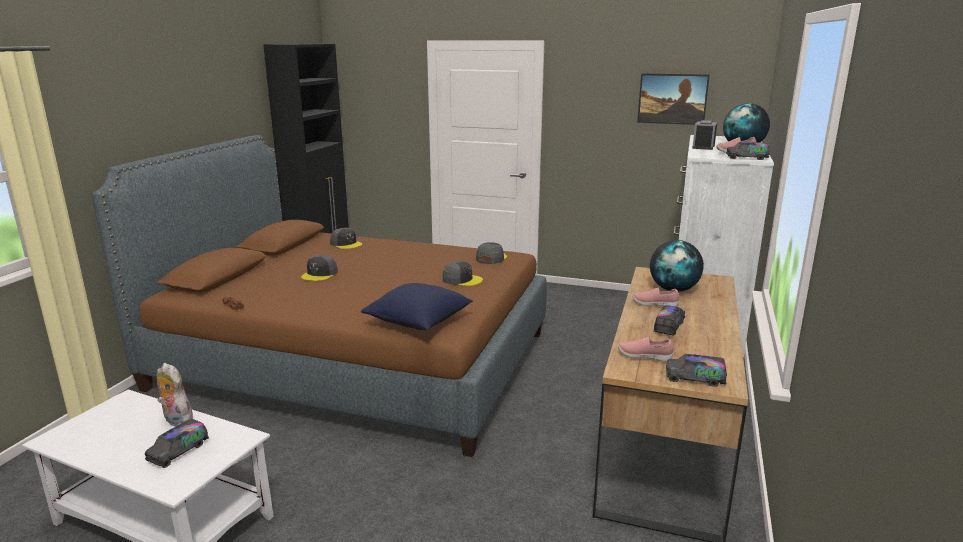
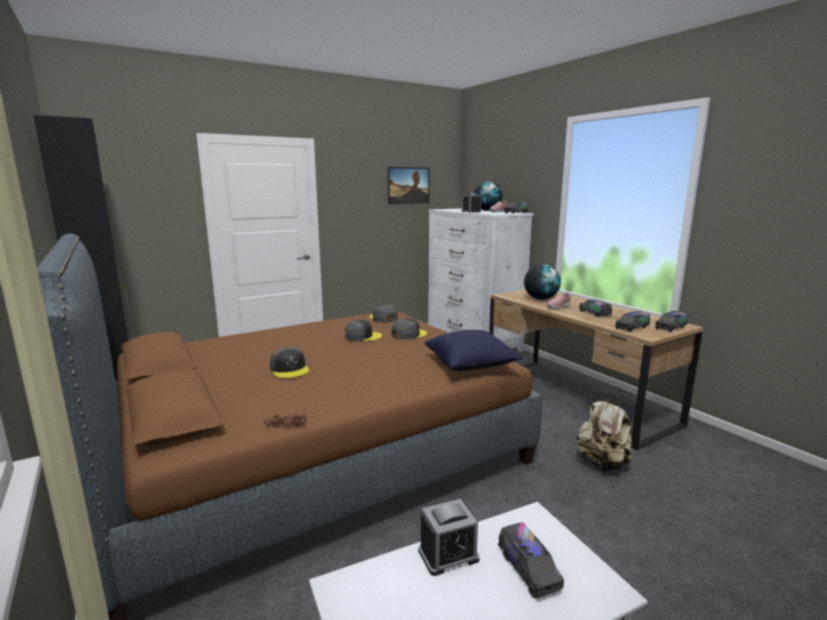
camera: 50 degrees left, 5 degrees down
plush toy [157,363,196,427] -> alarm clock [418,499,480,576]
grey cap [330,228,362,249] -> grey cap moved to [345,320,382,341]
pink shoe [618,337,674,362] -> toy truck [615,311,650,332]
none -> beige backpack [577,396,633,472]

